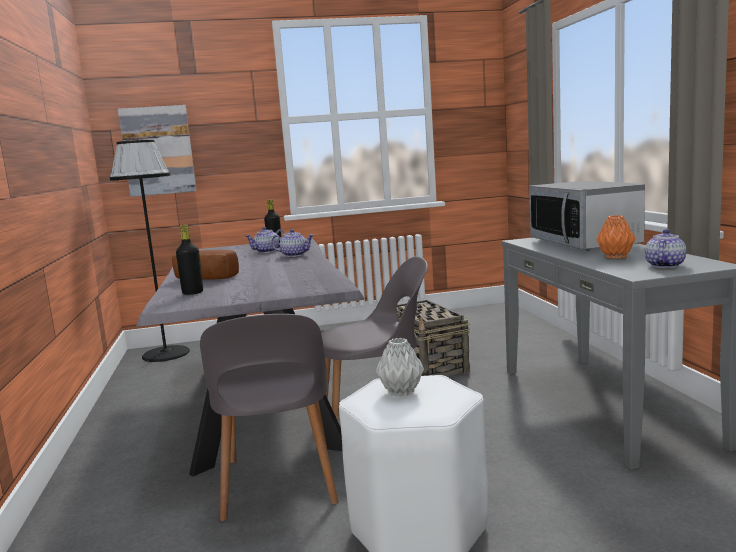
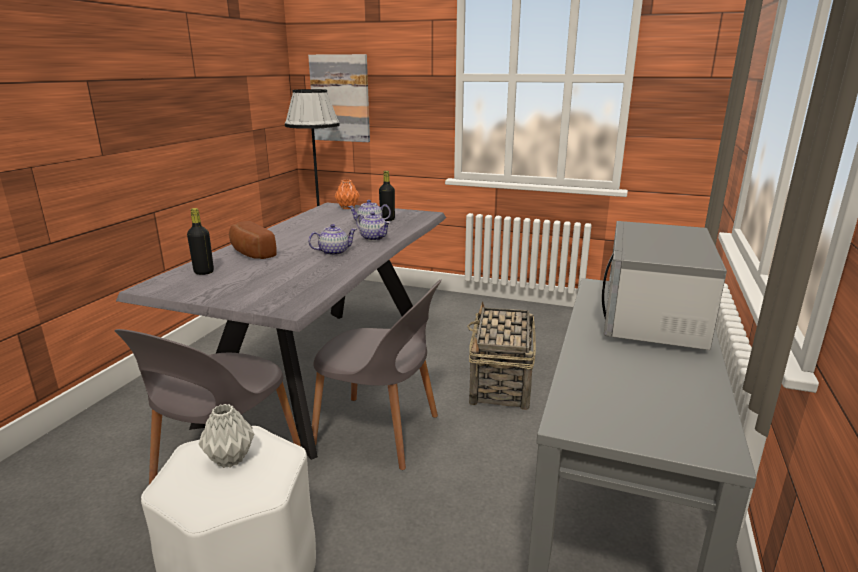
camera: 30 degrees right, 10 degrees up
orange vase [596,215,636,259] -> orange vase moved to [335,180,360,209]
teapot [645,229,686,268] -> teapot moved to [308,224,357,256]

